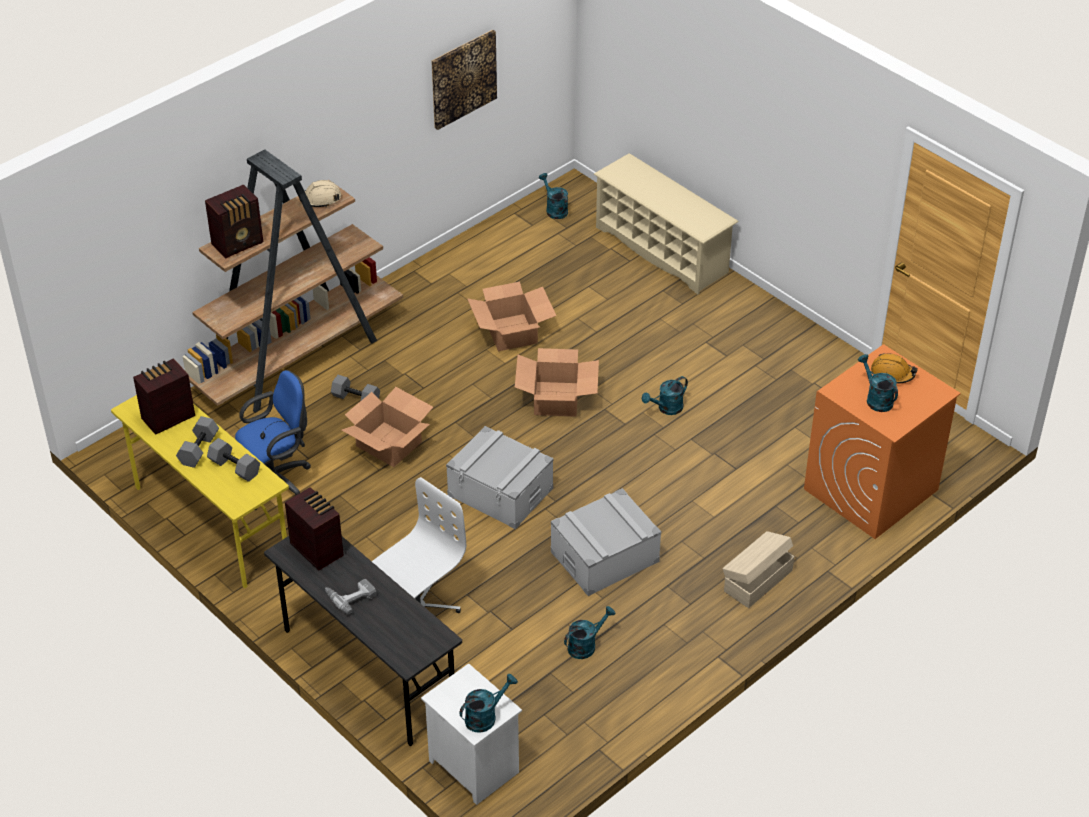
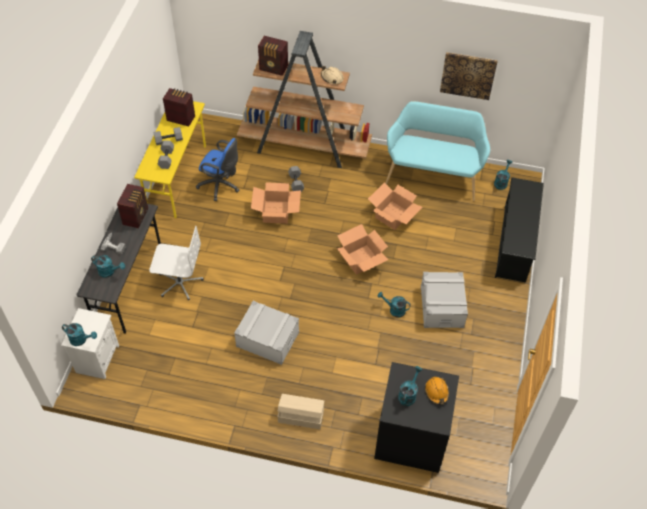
camera: 55 degrees right, 10 degrees up
grey storage box [446,426,554,529] -> grey storage box moved to [421,272,468,328]
turquoise watering can [564,606,616,659] -> turquoise watering can moved to [91,255,125,278]
beige shoe rack [594,153,739,294] -> black shoe rack [495,177,544,283]
orange washing machine [804,344,961,539] -> black washing machine [374,362,459,473]
none -> turquoise bench [386,101,490,201]

